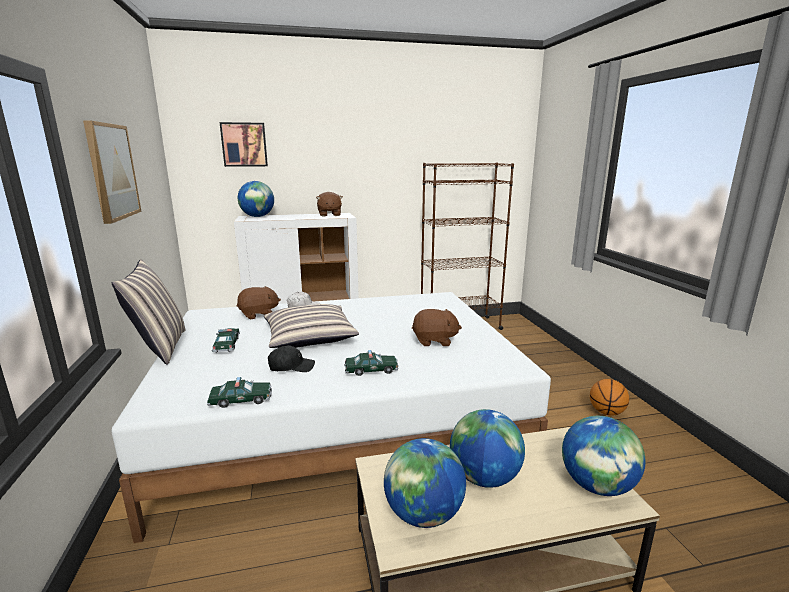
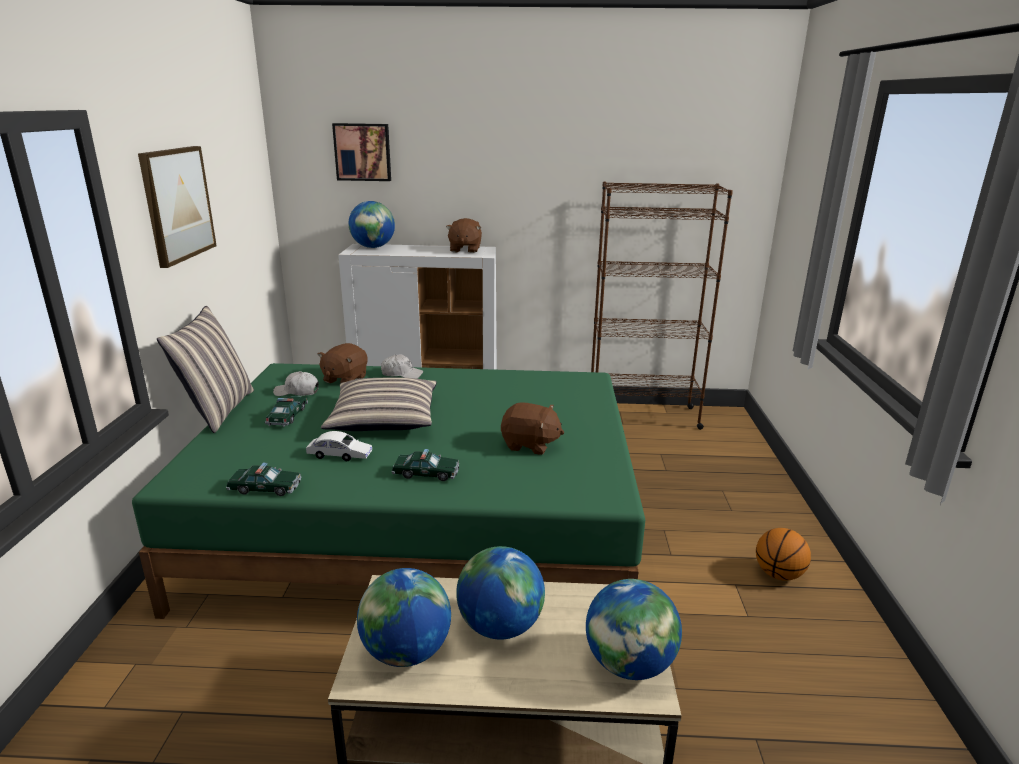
camera: 15 degrees right, 5 degrees up
white bed [112,292,551,543] -> green bed [132,363,645,619]
brown plush toy [237,286,281,319] -> brown plush toy turned 120 degrees clockwise [317,343,368,383]
black cap [268,345,315,372] -> white toy car [306,431,372,461]
none -> white cap [273,371,319,396]

